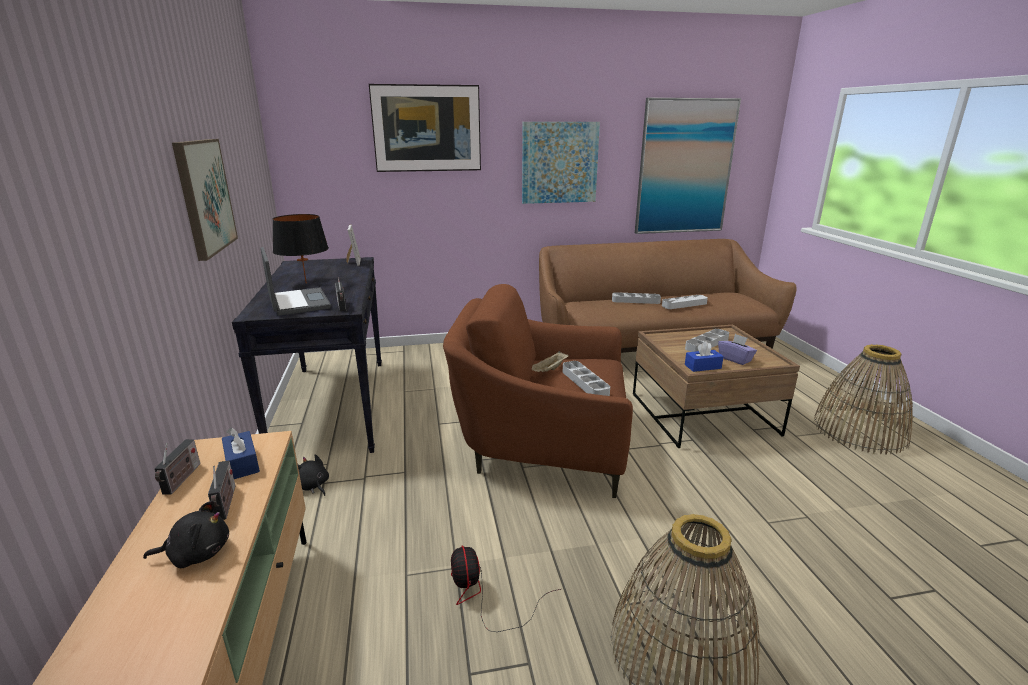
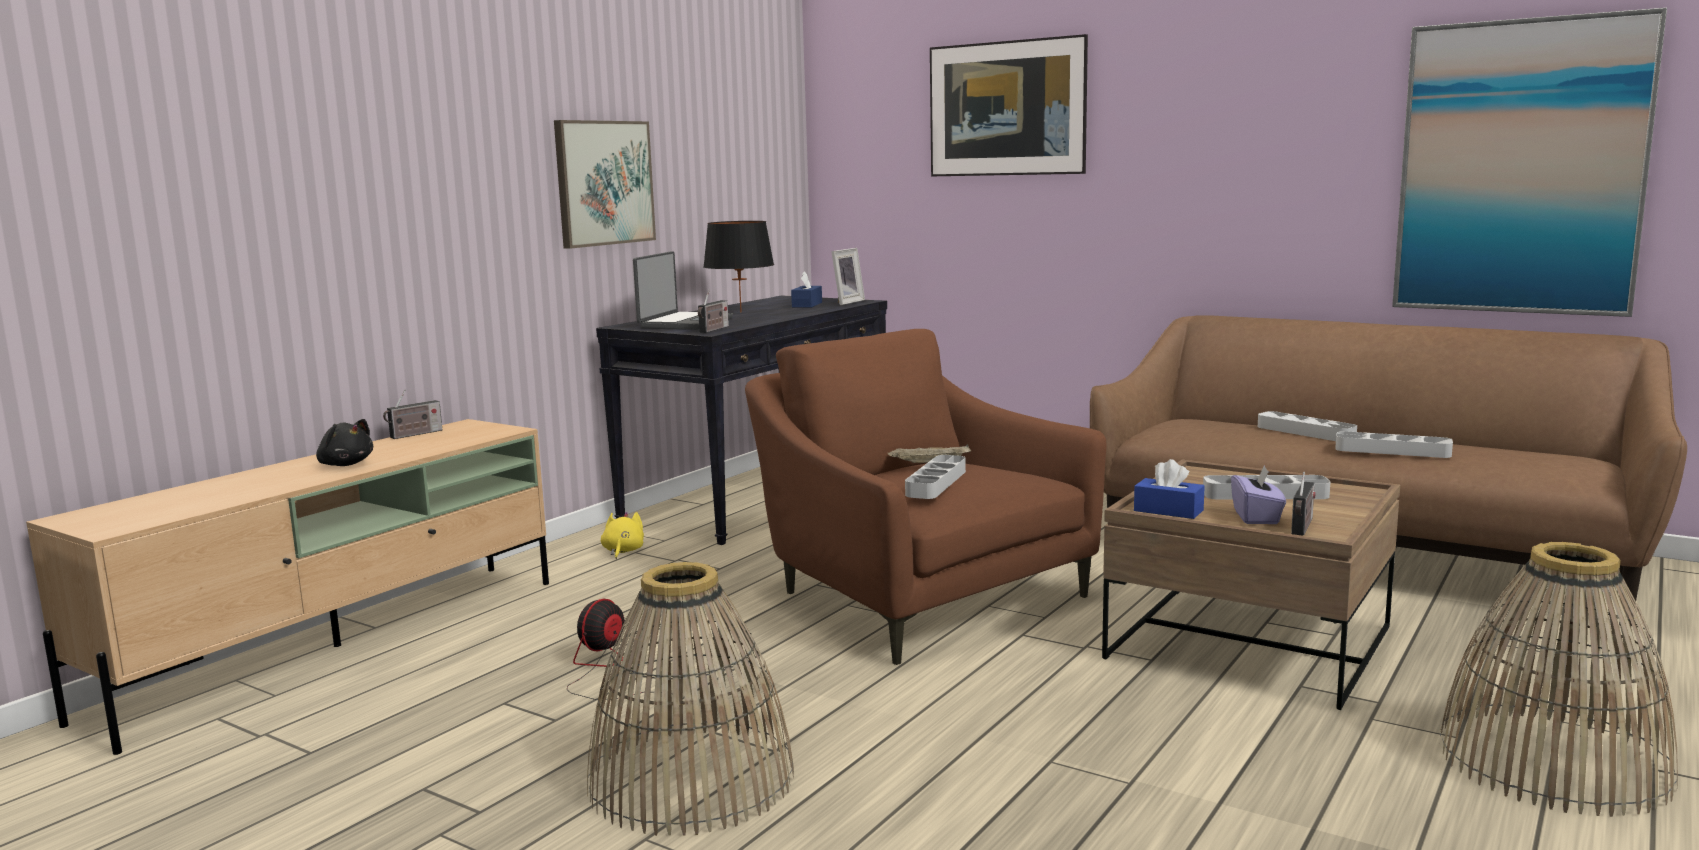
camera: 45 degrees right, 10 degrees down
radio [208,461,235,520] -> radio moved to [1291,472,1316,536]
blue tissue box [222,428,260,479] -> blue tissue box moved to [791,271,822,307]
black plush toy [297,454,329,496] -> yellow plush toy [601,512,644,559]
picture [522,122,600,204] -> none

